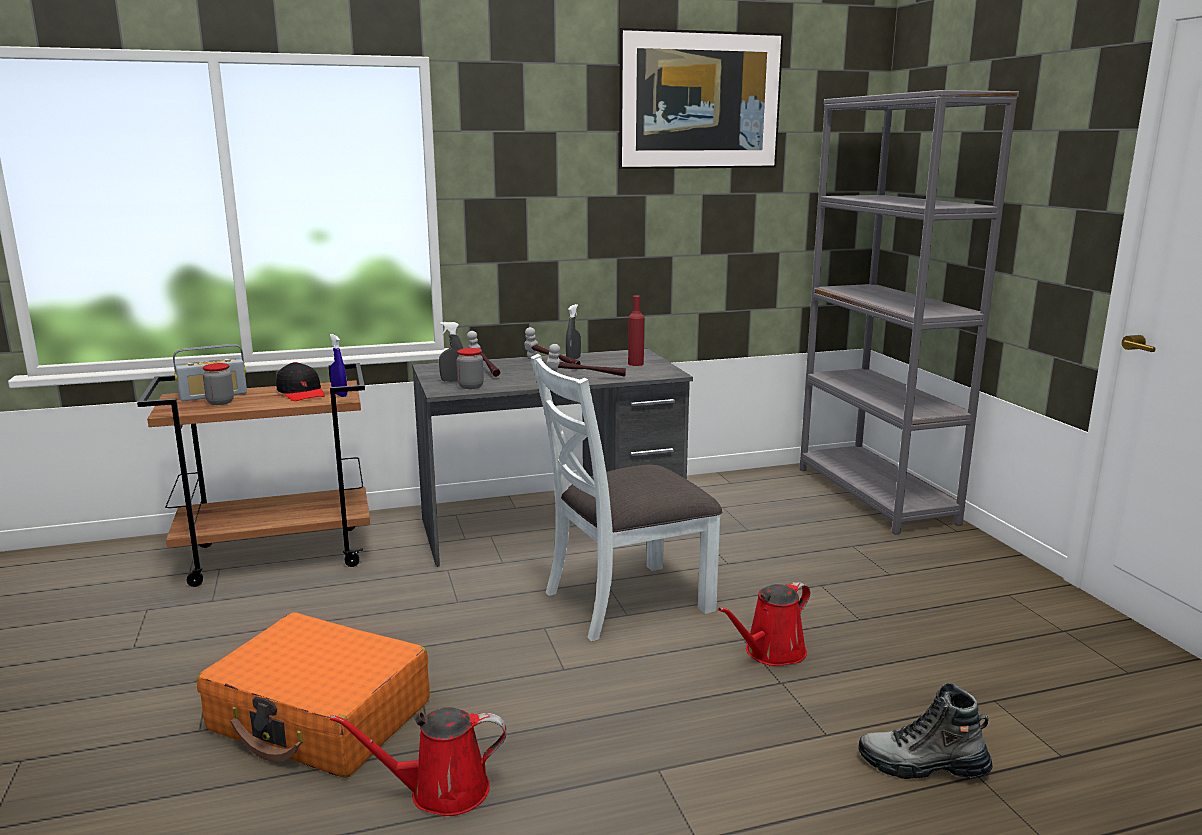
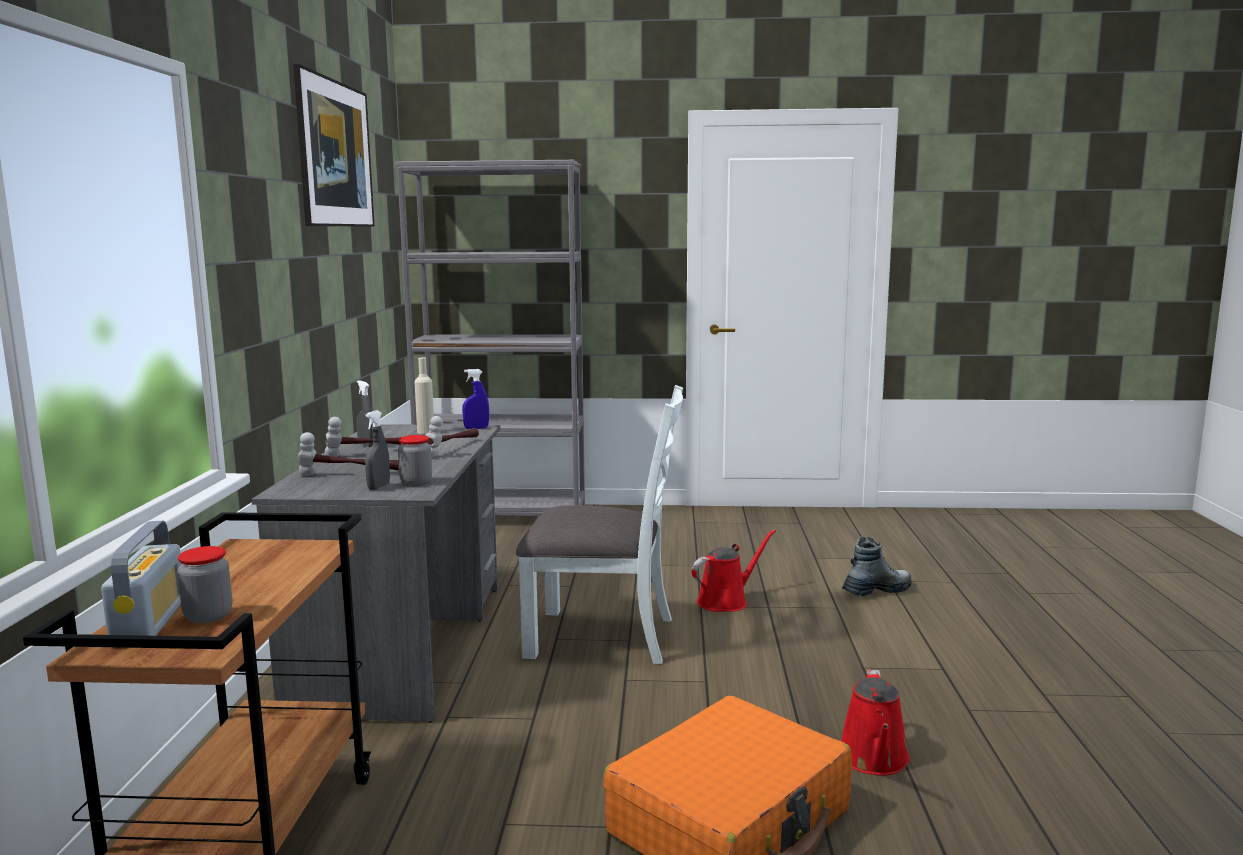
camera: 70 degrees left, 5 degrees down
black cap [276,362,325,401] -> none
blue spray bottle [330,334,347,397] -> blue spray bottle moved to [462,369,489,429]
white chair [530,354,722,641] -> white chair turned 75 degrees counterclockwise [516,385,683,664]
red bottle [628,296,644,366] -> beige bottle [415,357,434,434]
red watering can [718,582,811,666] -> red watering can turned 105 degrees counterclockwise [692,529,776,612]
boot [859,683,993,779] -> boot turned 150 degrees counterclockwise [842,537,911,596]

